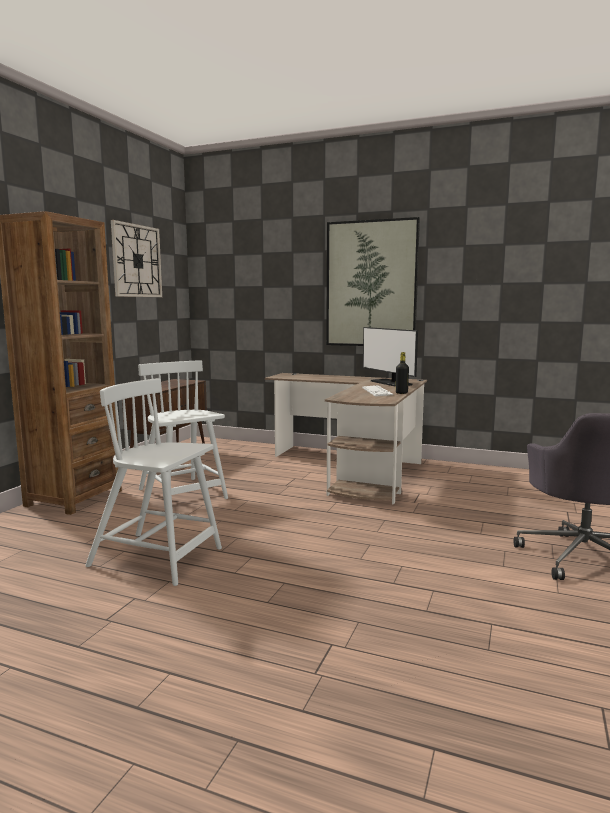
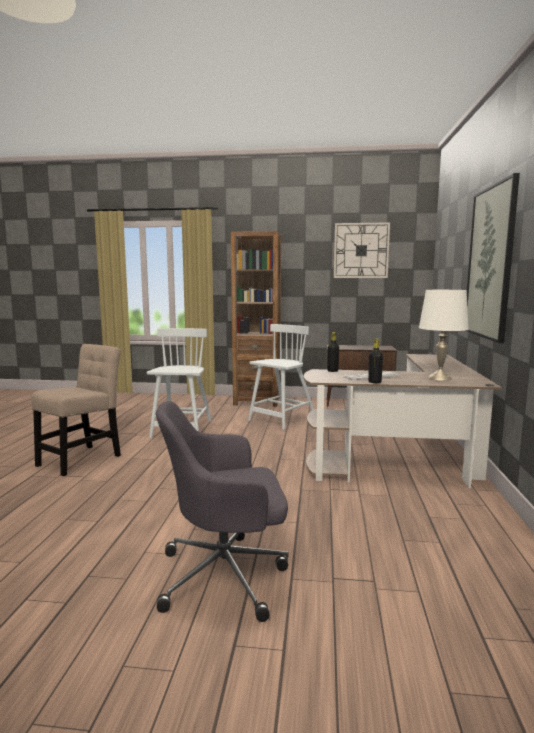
camera: 75 degrees right, 0 degrees up
monitor [363,327,418,387] -> white table lamp [419,290,469,381]
none -> beige chair [31,344,121,476]
none -> black bottle [327,332,339,372]

